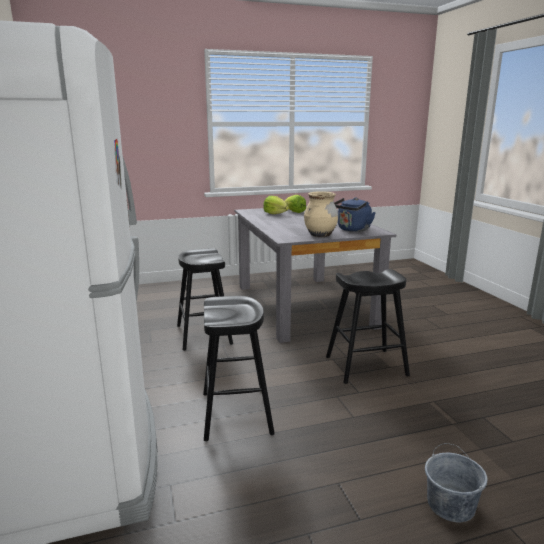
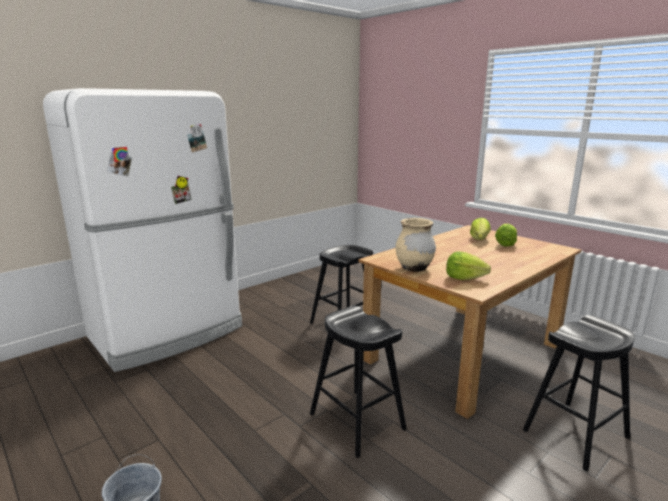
camera: 65 degrees right, 0 degrees up
black stool [203,296,275,441] -> black stool moved to [523,315,635,471]
grey dining table [235,206,396,343] -> brown dining table [358,225,582,419]
blue kettle [334,197,376,232] -> lettuce [446,251,491,280]

